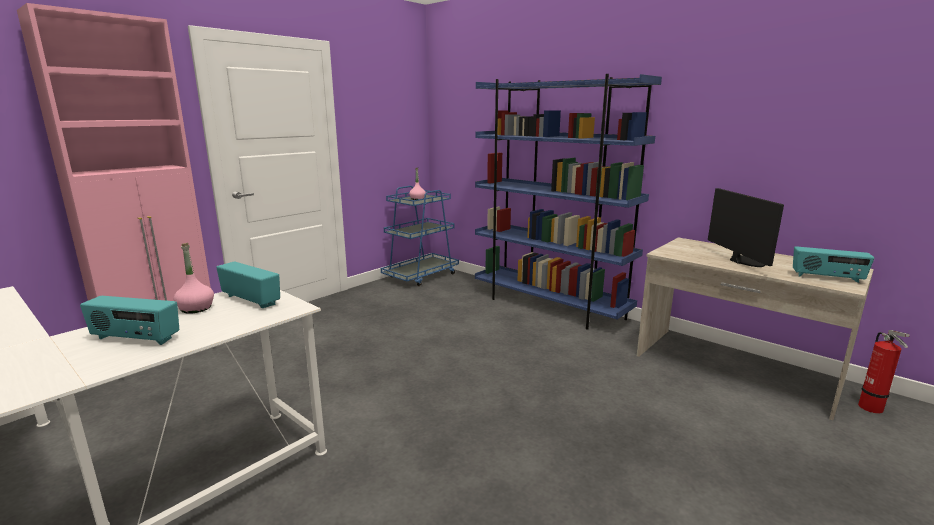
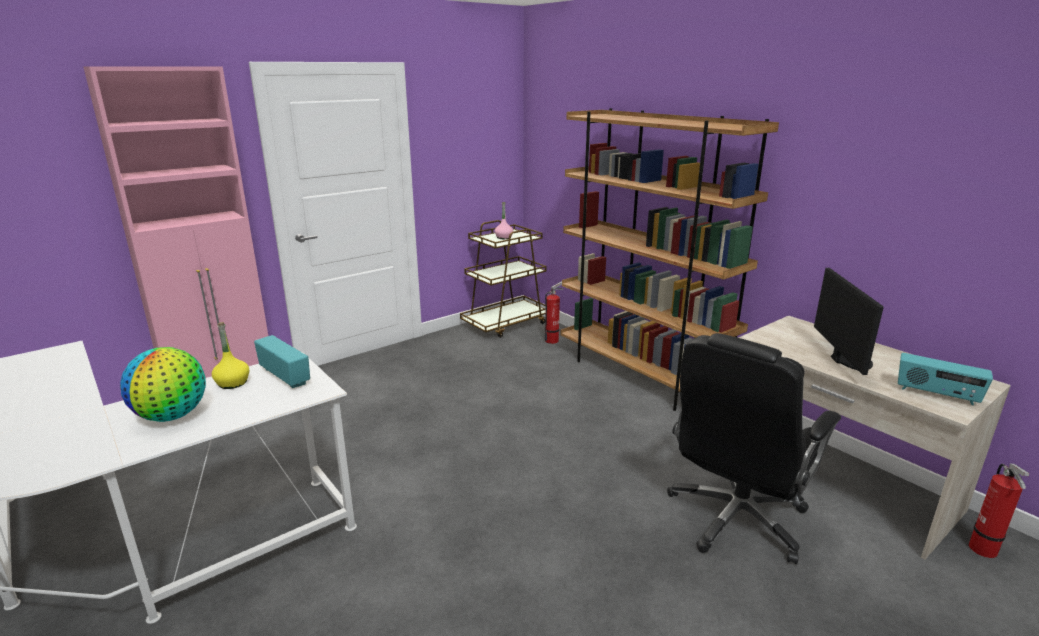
camera: 10 degrees right, 5 degrees up
radio [80,296,179,345] -> globe [120,347,206,422]
pink bottle [174,243,214,314] -> yellow bottle [212,322,249,389]
blue cart [381,186,459,286] -> brown cart [460,220,546,338]
blue bookcase [475,74,662,329] -> brown bookcase [560,108,779,411]
none -> fire extinguisher [545,281,564,344]
none -> black office chair [667,333,841,564]

